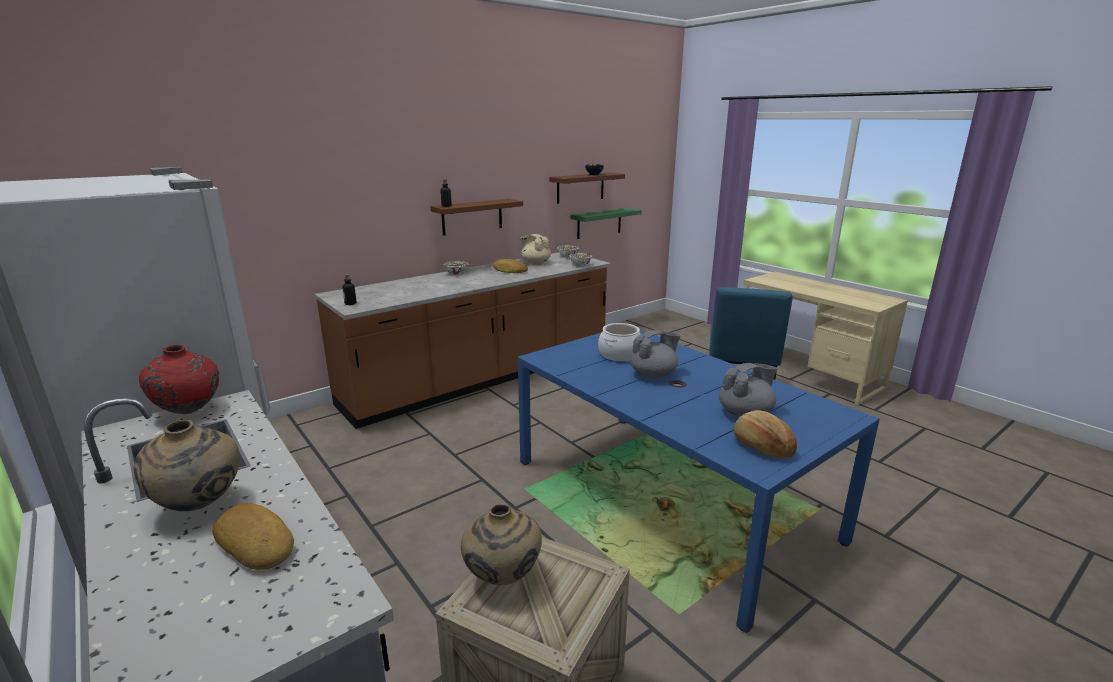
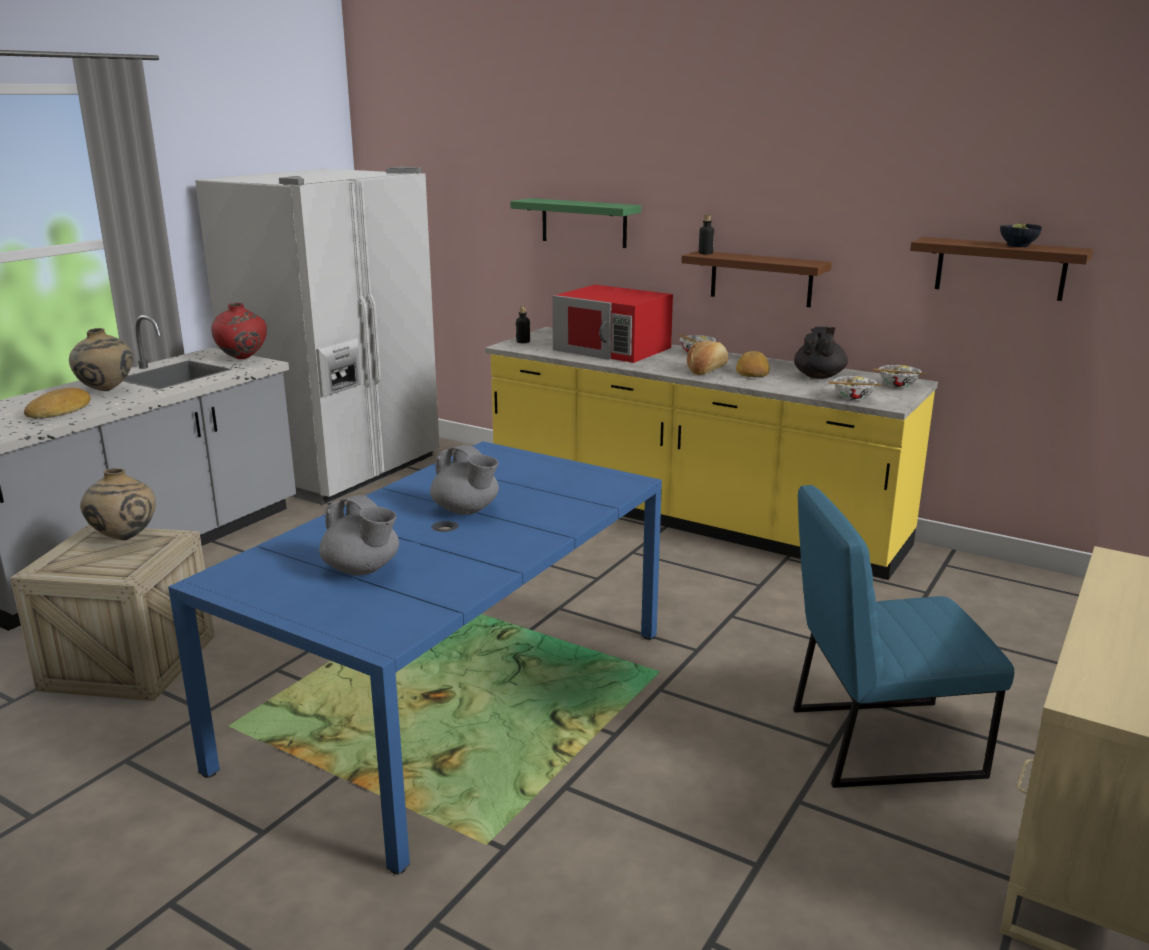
camera: 70 degrees right, 0 degrees up
brown counter [315,252,611,429] -> yellow counter [485,327,938,580]
beige teapot [520,234,551,265] -> black teapot [794,327,848,379]
green shelf [570,208,642,239] -> green shelf moved to [510,198,641,248]
cooking pot [598,323,640,361] -> none
bread [733,410,797,458] -> bread moved to [687,341,729,375]
none -> red microwave [552,285,673,363]

